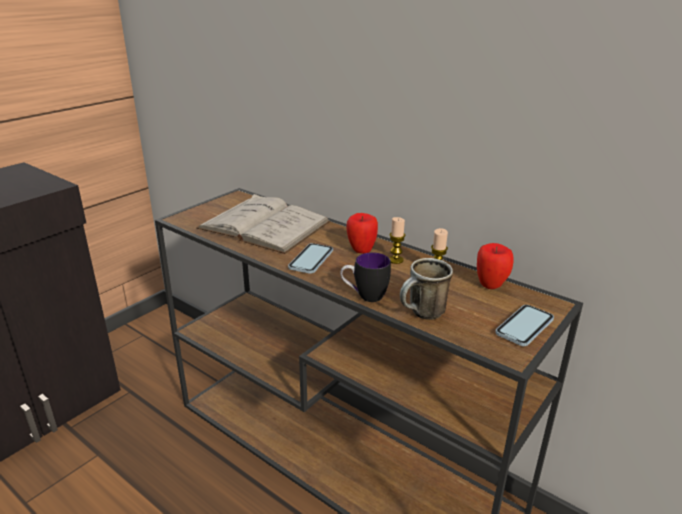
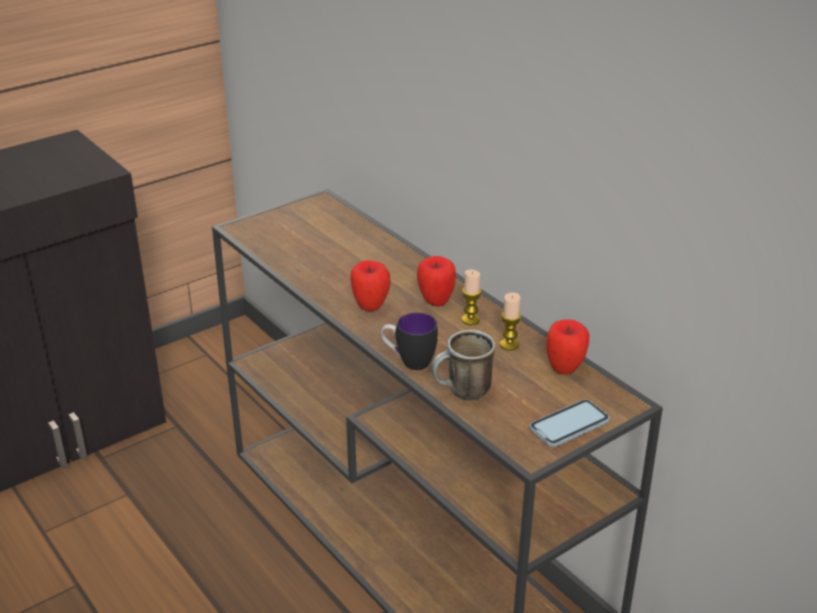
camera: 15 degrees right, 5 degrees up
white book [196,194,330,254] -> none
phone [288,243,333,274] -> apple [350,260,390,311]

